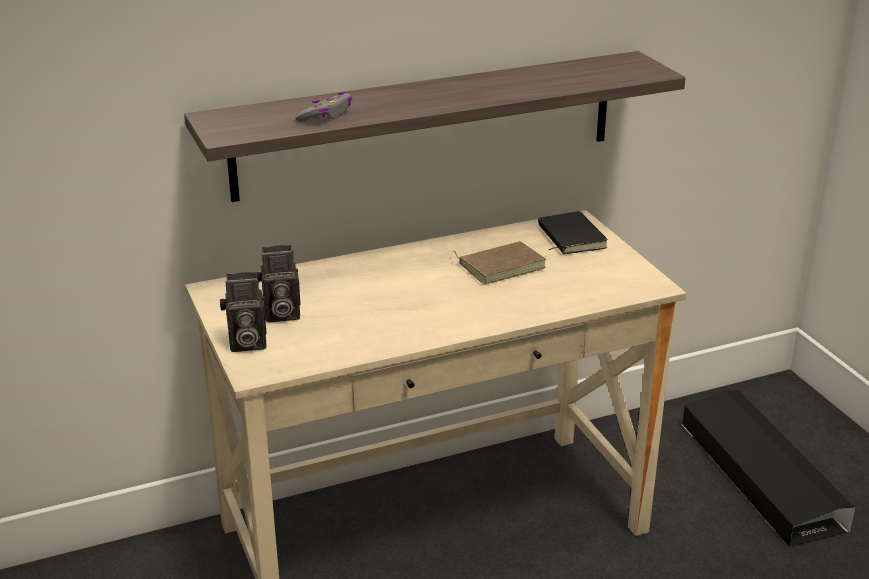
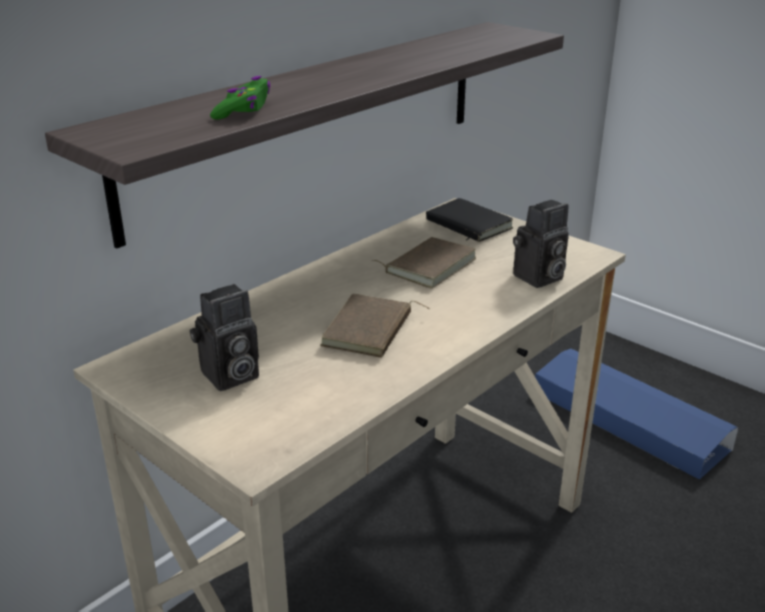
camera: 25 degrees left, 0 degrees up
camera [220,272,267,352] -> camera moved to [513,200,569,288]
grey game controller [295,91,352,122] -> green game controller [210,76,270,120]
black storage box [681,390,855,547] -> blue storage box [535,349,738,480]
none -> brown book [320,293,430,358]

